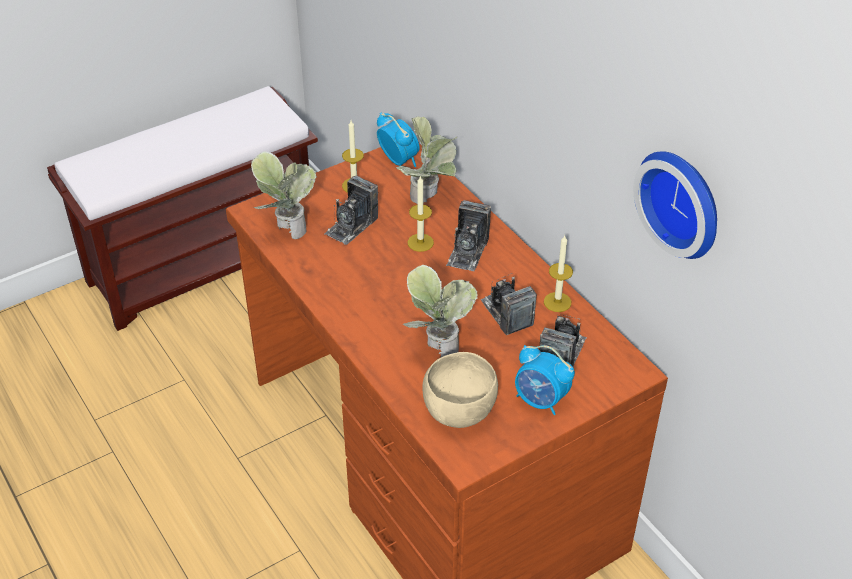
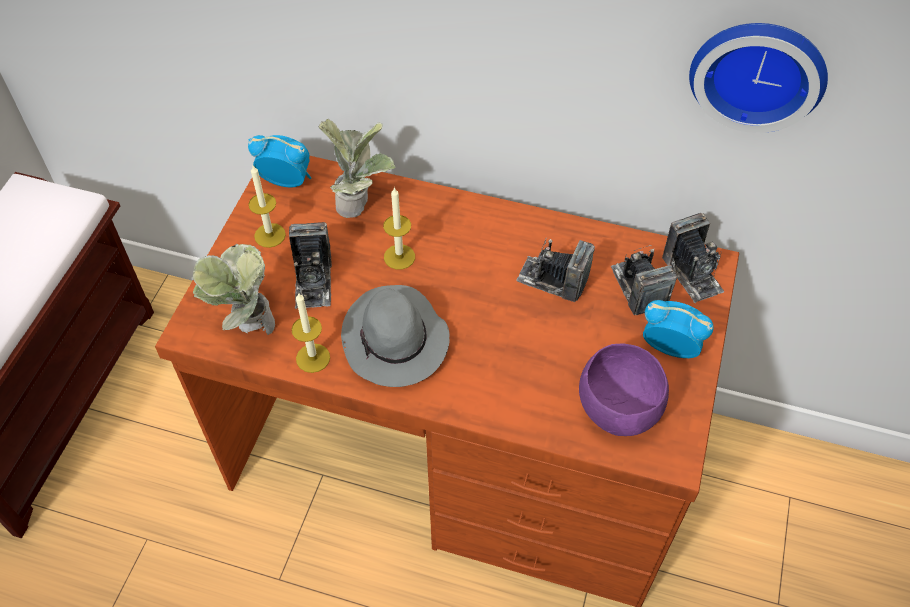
camera: 40 degrees left, 10 degrees up
potted plant [403,265,478,357] -> none
beige bowl [422,352,498,428] -> purple bowl [579,344,669,436]
camera [446,200,491,271] -> camera moved to [662,213,725,303]
alarm clock [515,345,575,415] -> alarm clock turned 150 degrees counterclockwise [643,300,713,358]
candle [544,236,573,312] -> candle moved to [291,292,330,373]
none -> grey hat [341,285,450,387]

